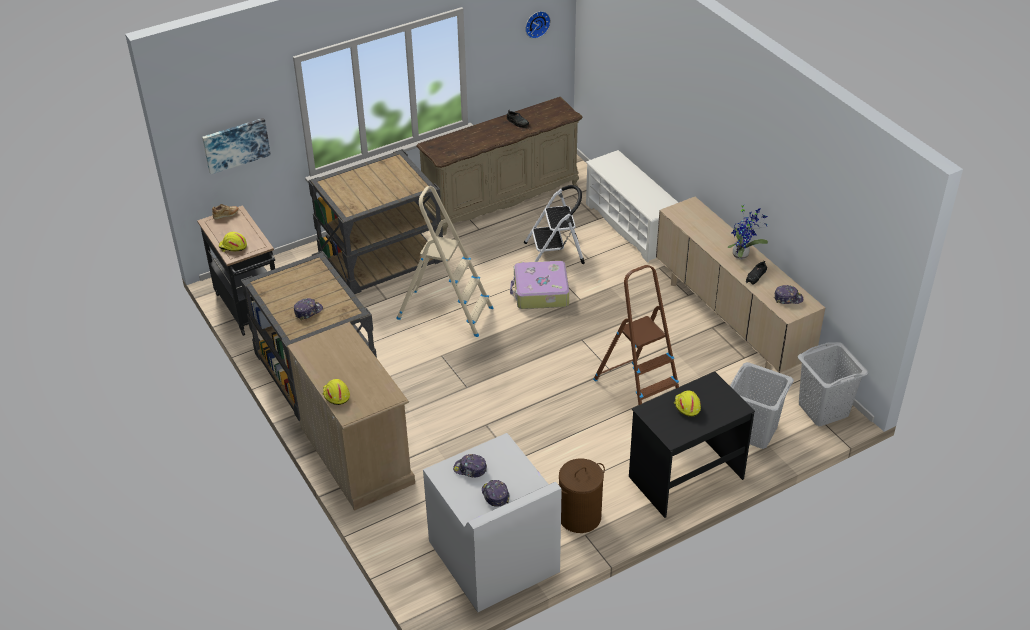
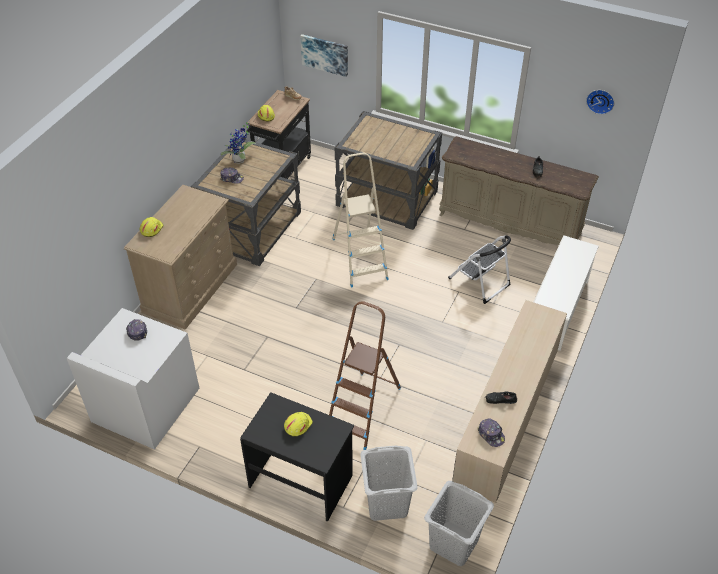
camera: 55 degrees right, 5 degrees up
cap [482,480,509,507] -> none
suitcase [510,261,569,309] -> none
brown laundry basket [558,458,605,533] -> none
potted plant [727,203,768,259] -> potted plant moved to [220,121,256,164]

